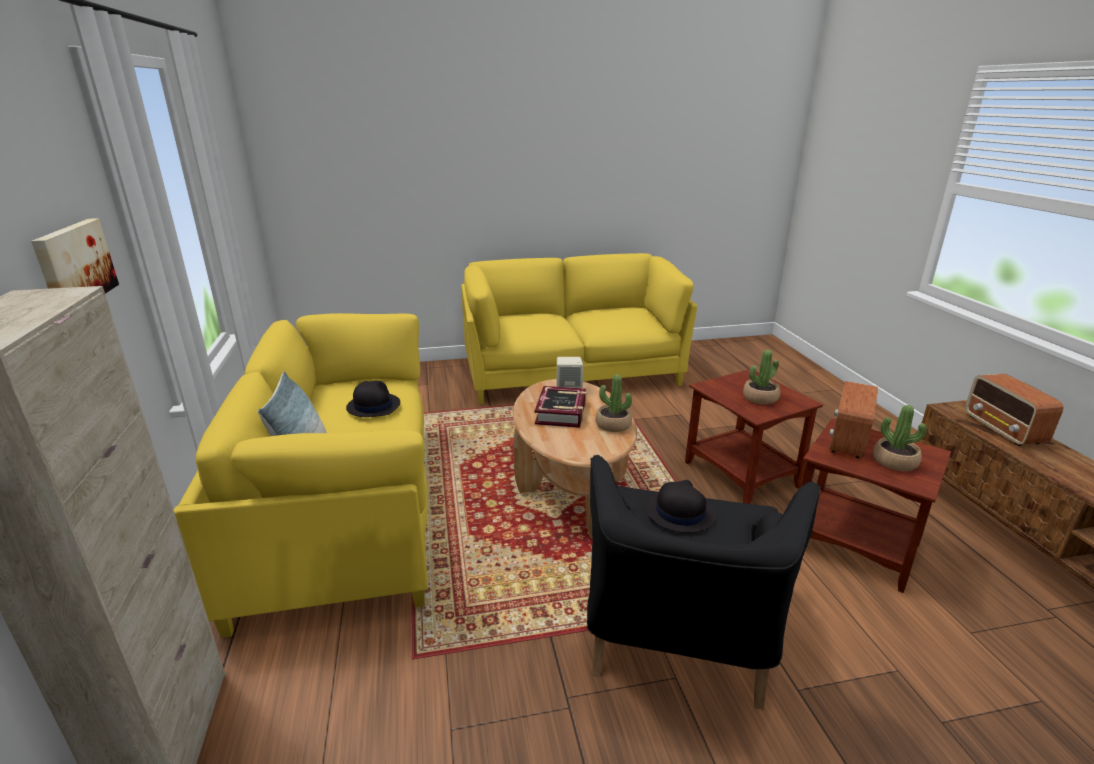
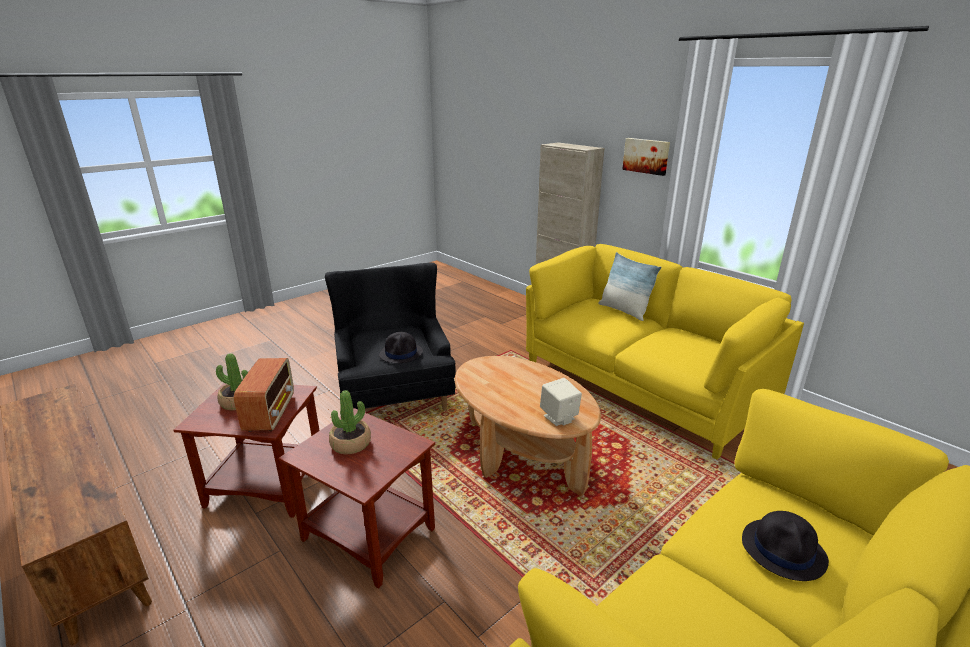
camera: 150 degrees right, 0 degrees up
black hat [346,381,400,417] -> black hat moved to [742,511,829,581]
book [535,386,586,428] -> none
potted plant [595,375,632,432] -> none
radio [965,374,1064,446] -> none

